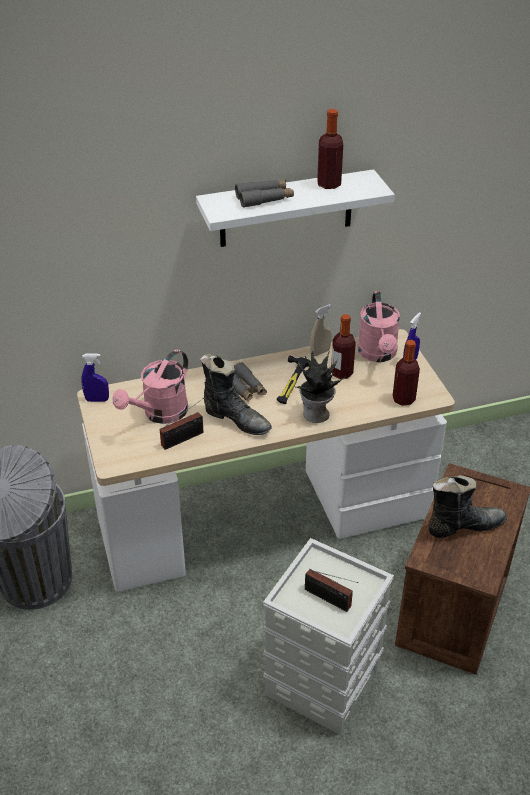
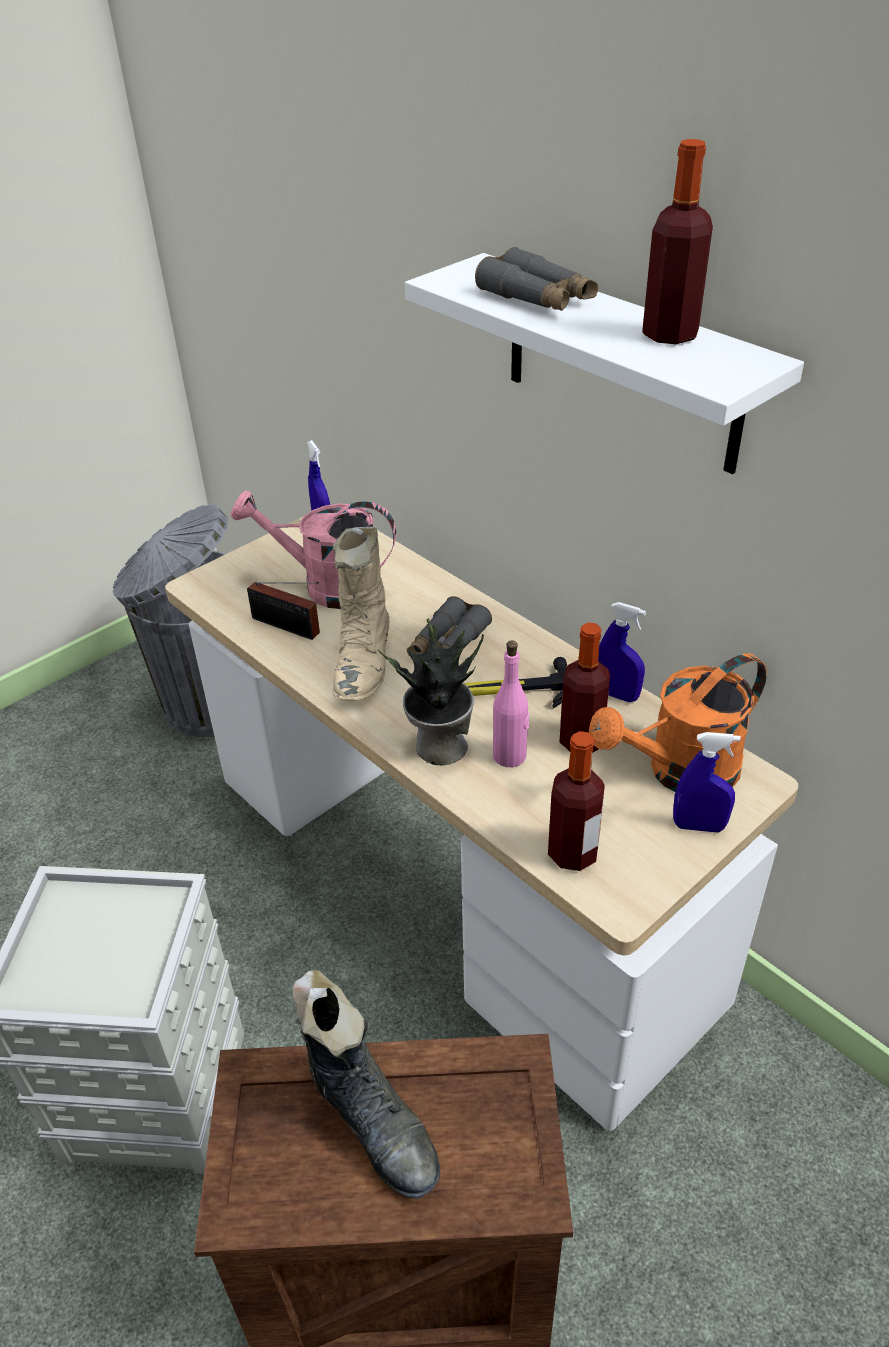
camera: 65 degrees right, 0 degrees up
black boot [200,354,272,435] -> beige boot [333,527,390,701]
radio [305,569,358,612] -> none
beige spray bottle [310,304,332,356] -> blue spray bottle [598,602,646,702]
pink watering can [358,291,400,362] -> orange watering can [589,653,767,792]
none -> pink bottle [493,640,529,767]

